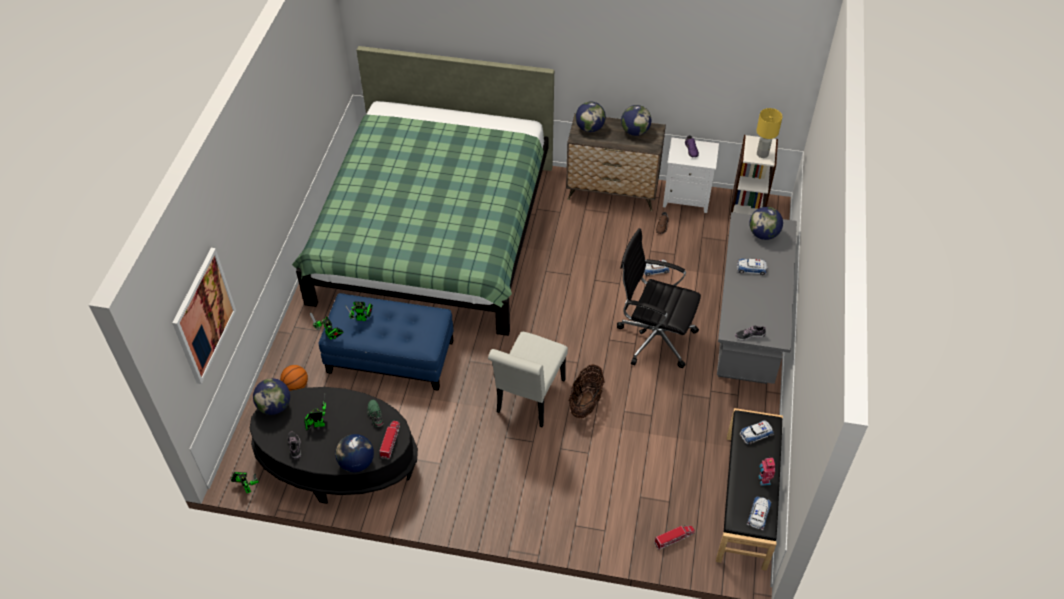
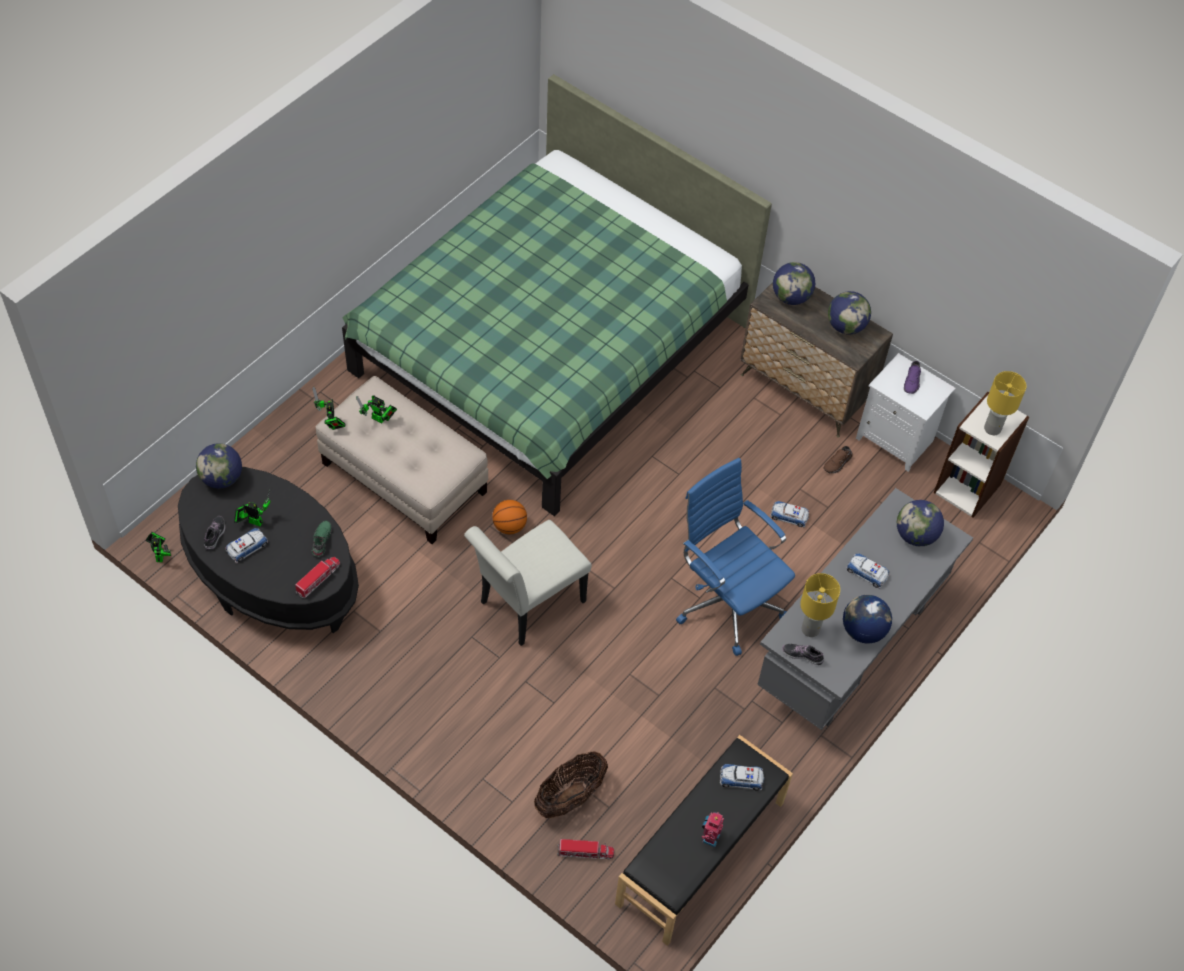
camera: 25 degrees right, 5 degrees up
picture [172,248,236,384] -> none
basketball [280,365,308,391] -> basketball moved to [492,500,527,534]
blue ottoman [318,293,453,391] -> beige ottoman [316,376,488,544]
globe [335,434,374,473] -> globe moved to [843,595,892,644]
basket [568,364,605,419] -> basket moved to [534,751,608,818]
black office chair [617,228,701,368] -> blue office chair [676,458,795,656]
toy car [747,496,771,530] -> toy car moved to [225,528,268,563]
none -> yellow table lamp [800,573,840,637]

